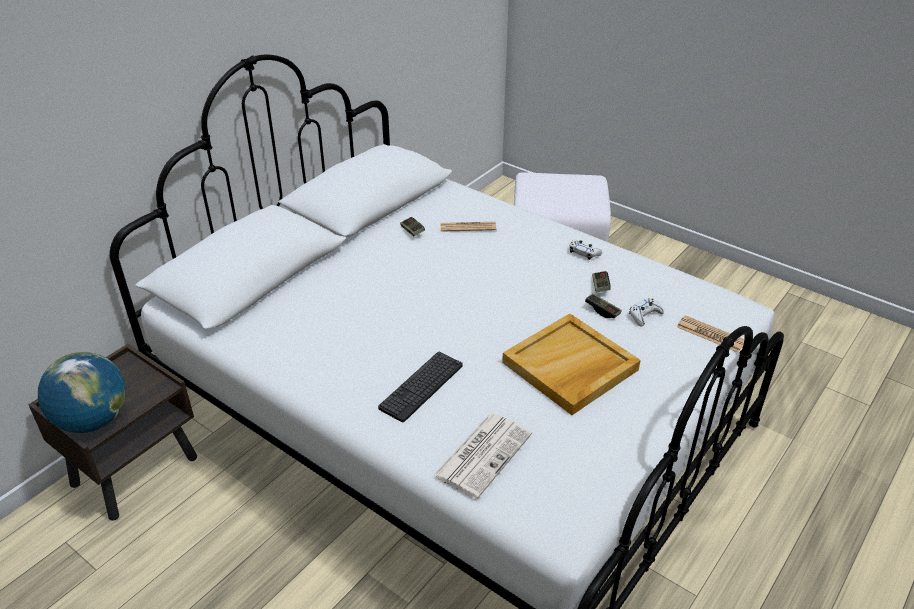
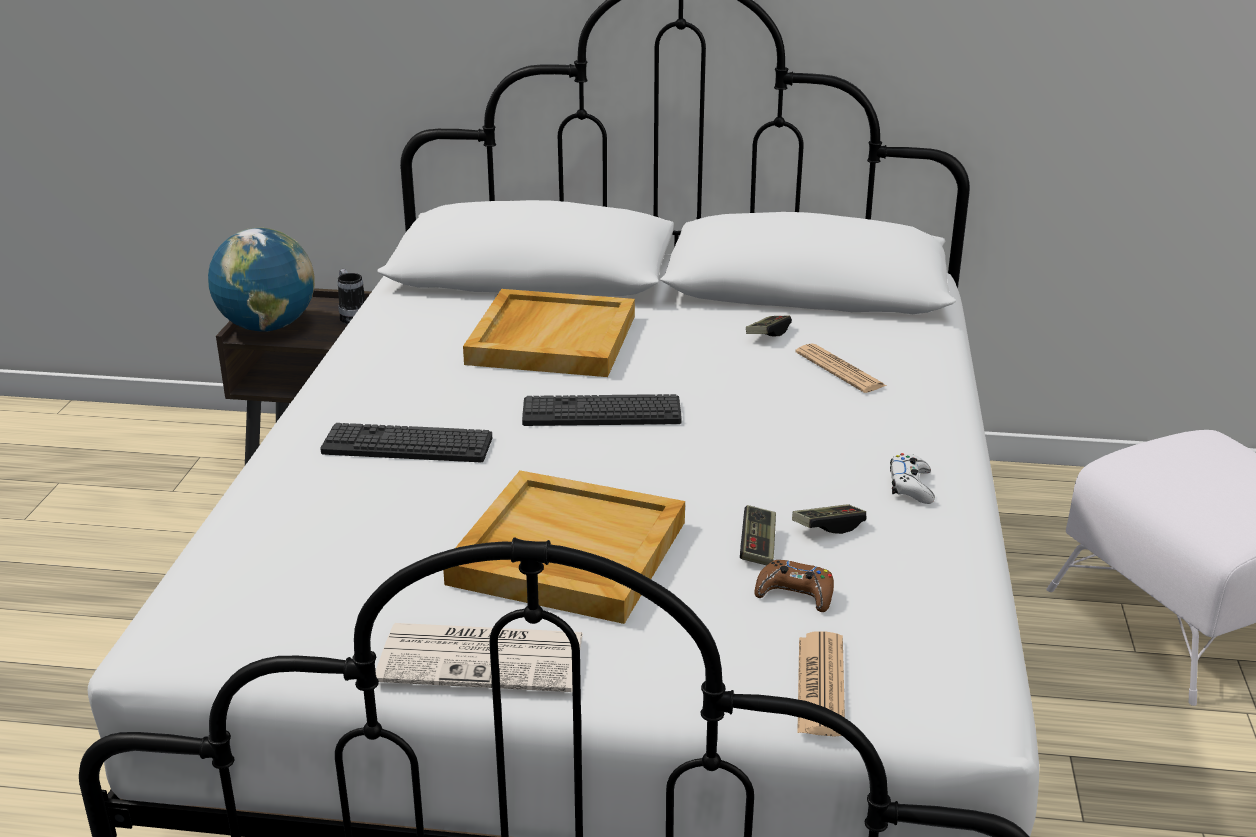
camera: 60 degrees right, 10 degrees down
newspaper [433,414,532,499] -> newspaper moved to [376,623,583,692]
white game controller [629,298,664,326] -> brown game controller [754,560,834,612]
none -> mug [338,269,365,324]
none -> beige tray [463,289,635,377]
none -> keyboard [522,394,682,426]

